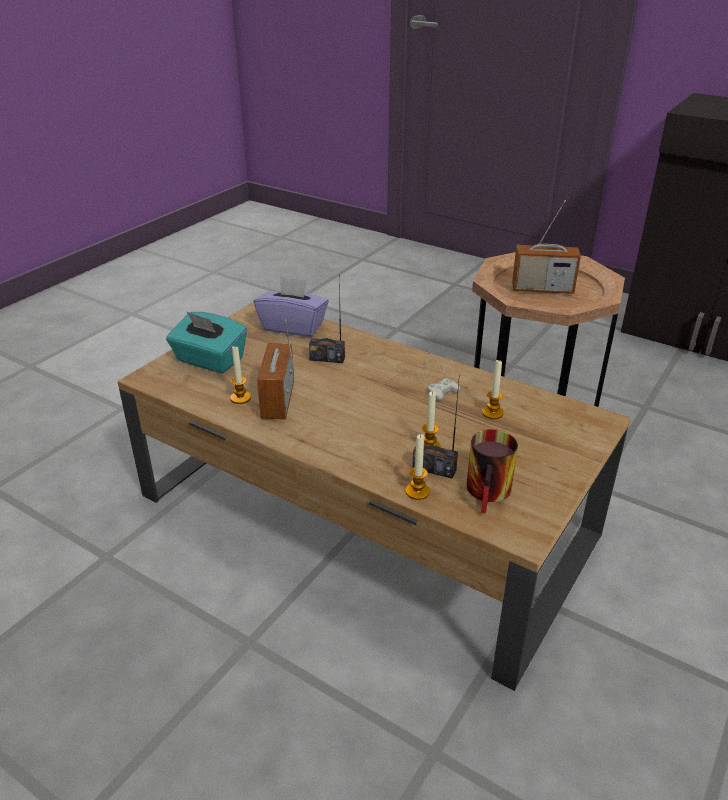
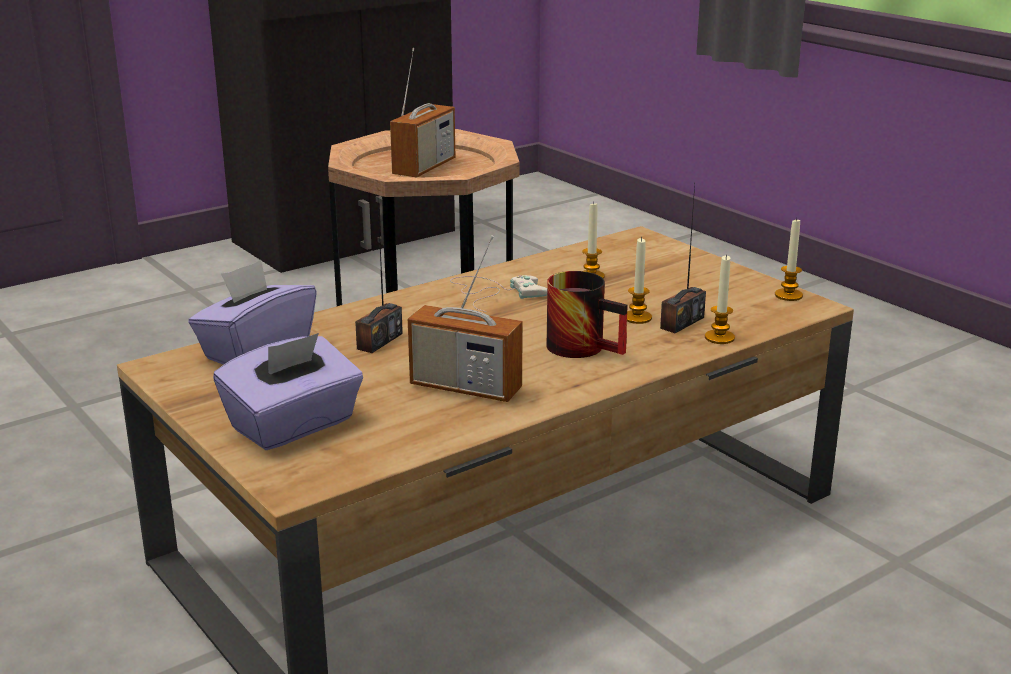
camera: 70 degrees left, 10 degrees down
turquoise tissue box [166,311,247,373] -> purple tissue box [213,333,363,450]
candle [230,346,251,404] -> candle moved to [775,218,803,301]
mug [467,429,518,514] -> mug moved to [546,271,628,358]

